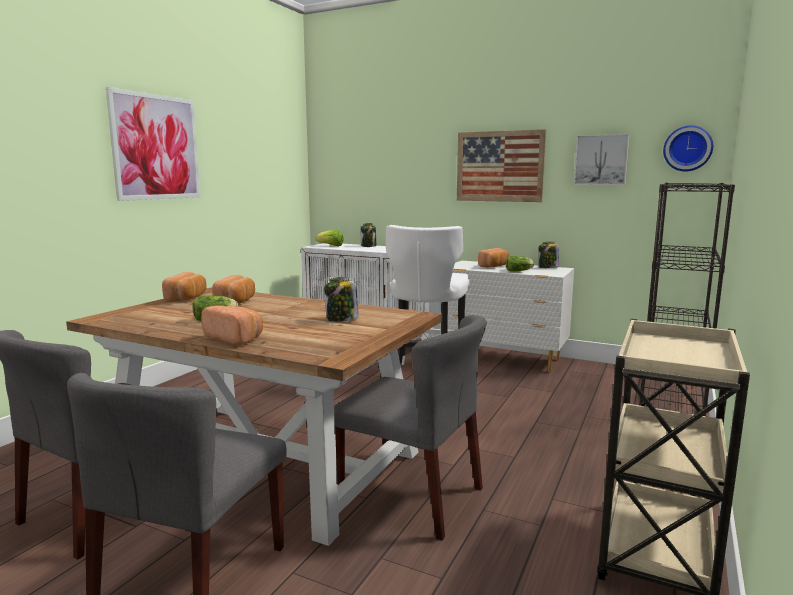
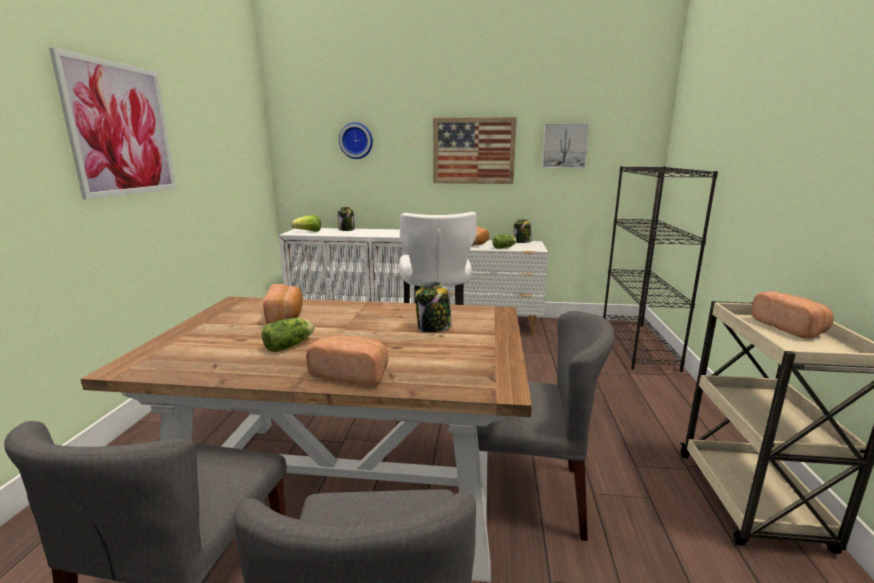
camera: 20 degrees left, 5 degrees up
bread [162,272,207,302] -> bread moved to [751,292,834,339]
wall clock [663,125,713,171] -> wall clock moved to [339,122,373,159]

